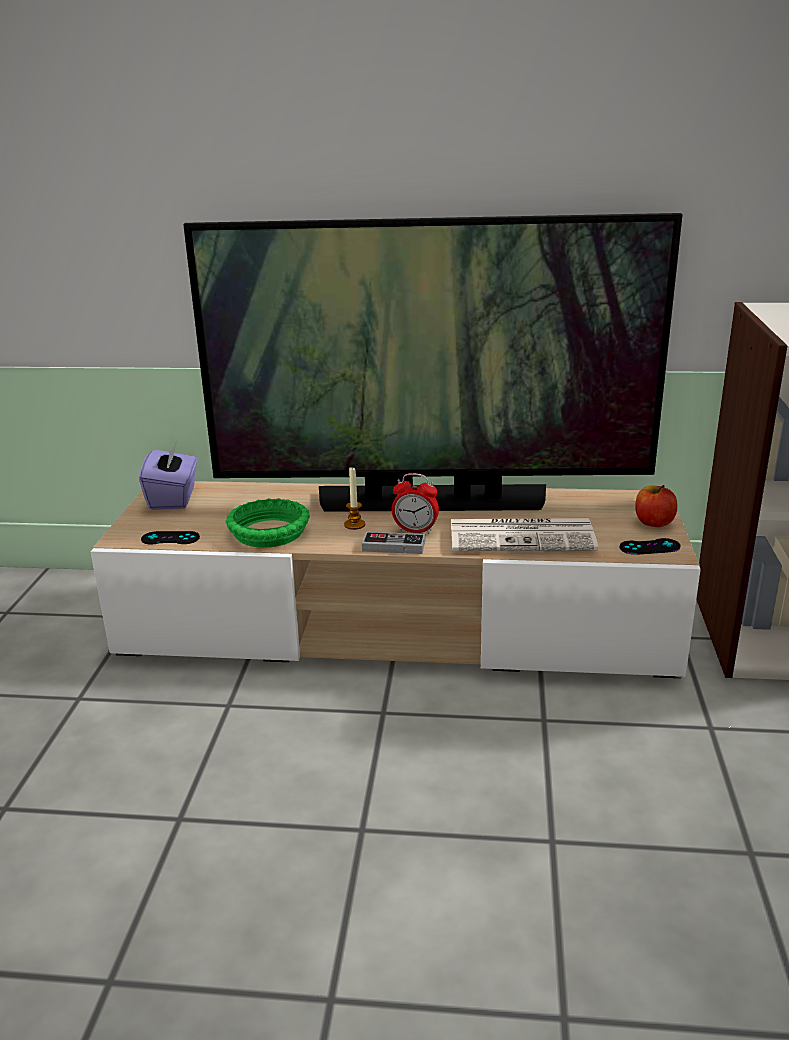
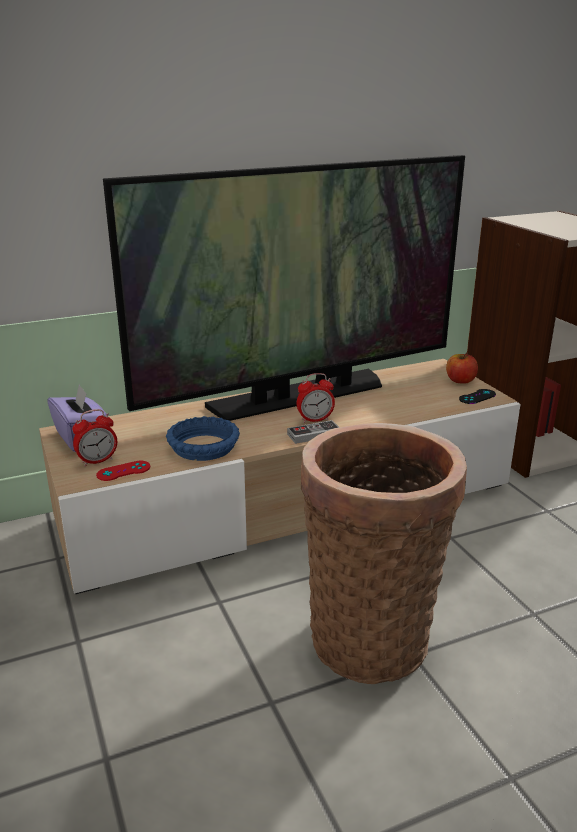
camera: 30 degrees left, 0 degrees up
black game controller [141,531,200,545] -> red game controller [96,461,150,481]
green bowl [225,498,310,548] -> blue bowl [166,416,240,461]
candle [344,467,365,530] -> none
newspaper [451,518,598,551] -> none
none -> alarm clock [72,409,117,466]
none -> basket [301,423,467,684]

